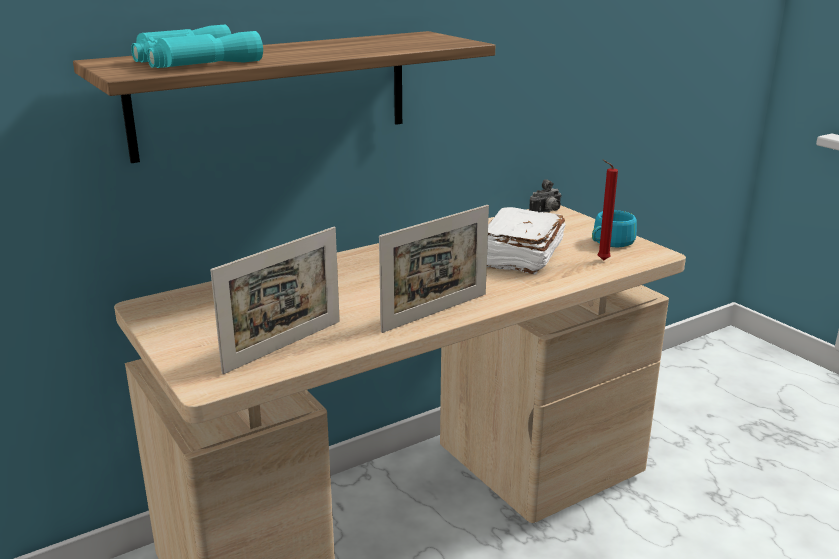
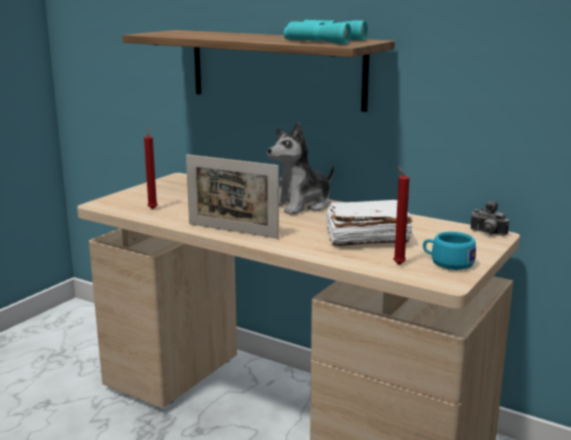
camera: 65 degrees right, 5 degrees down
turquoise binoculars [131,25,263,68] -> turquoise binoculars moved to [284,20,368,44]
picture frame [210,227,340,374] -> red candle [144,127,158,209]
none -> plush toy [267,122,334,215]

